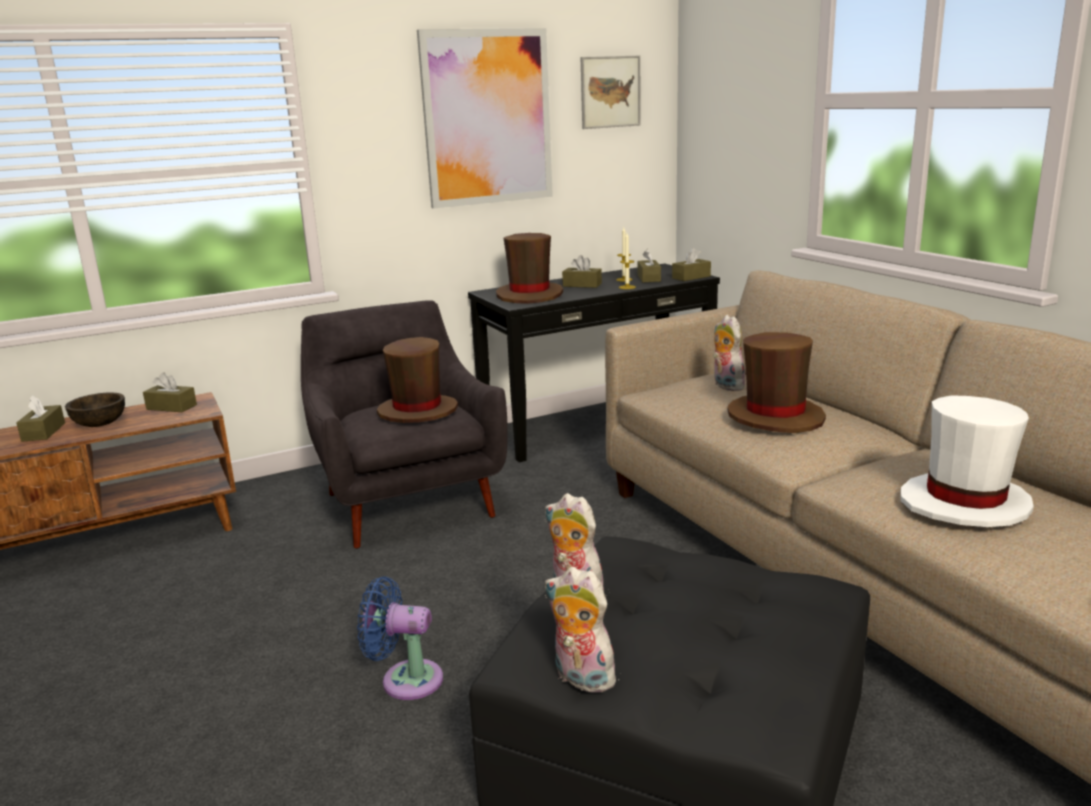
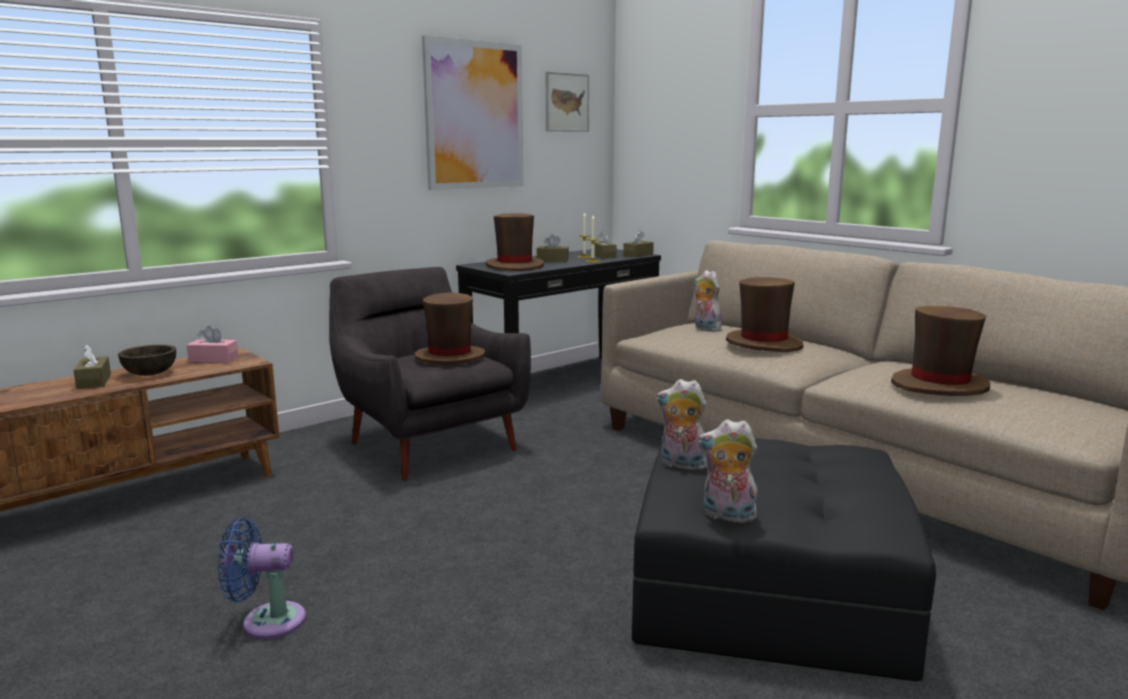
camera: 15 degrees left, 5 degrees down
brown tissue box [143,372,197,412] -> pink tissue box [187,326,238,363]
blue fan [357,577,443,700] -> blue fan moved to [217,517,306,639]
white hat [900,395,1034,527] -> brown hat [891,306,990,396]

